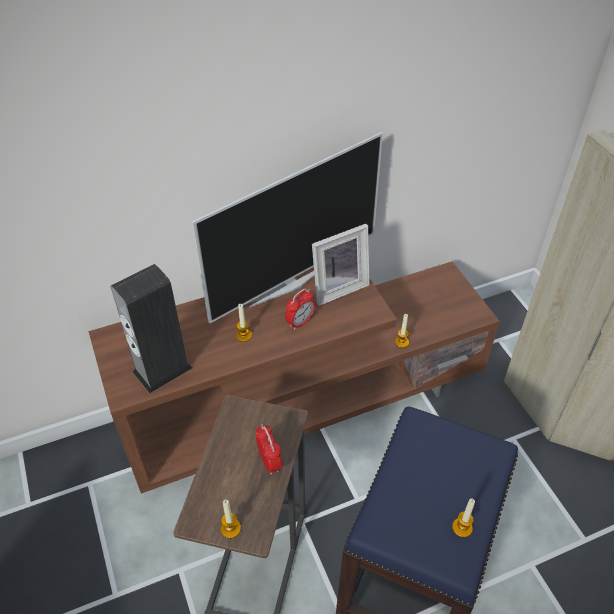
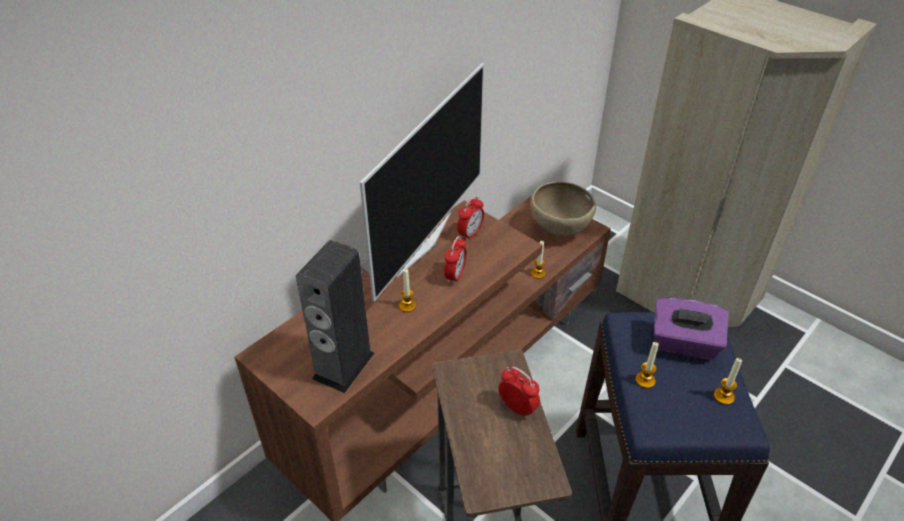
camera: 25 degrees left, 5 degrees down
candle [221,500,241,538] -> candle moved to [635,342,659,388]
picture frame [312,224,370,306] -> alarm clock [457,196,484,241]
none -> brown bowl [530,182,596,236]
none -> purple tissue box [654,298,729,359]

